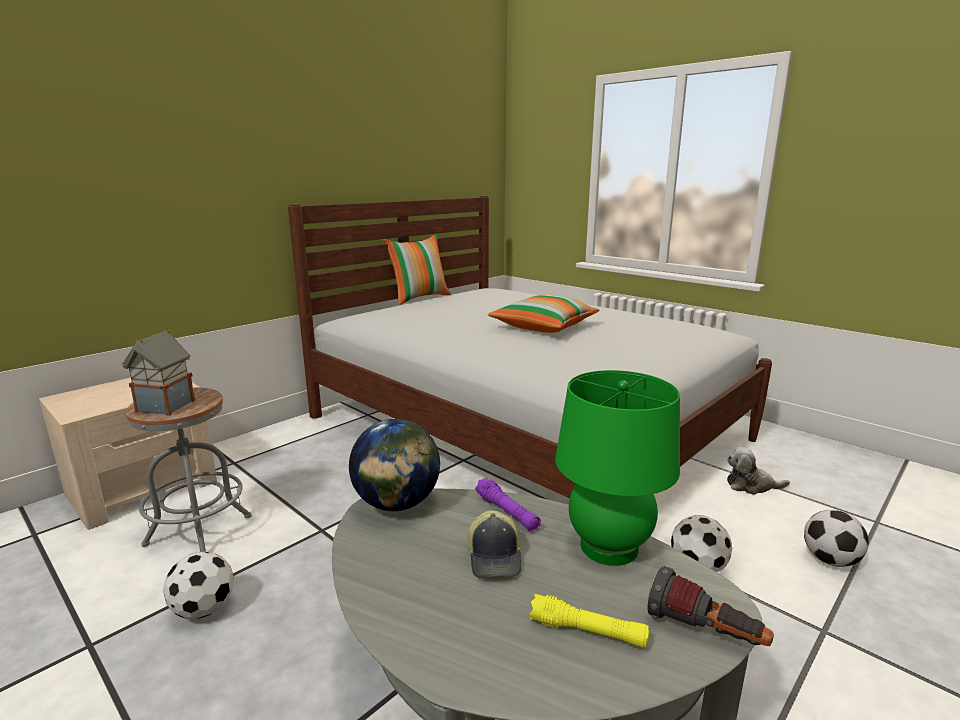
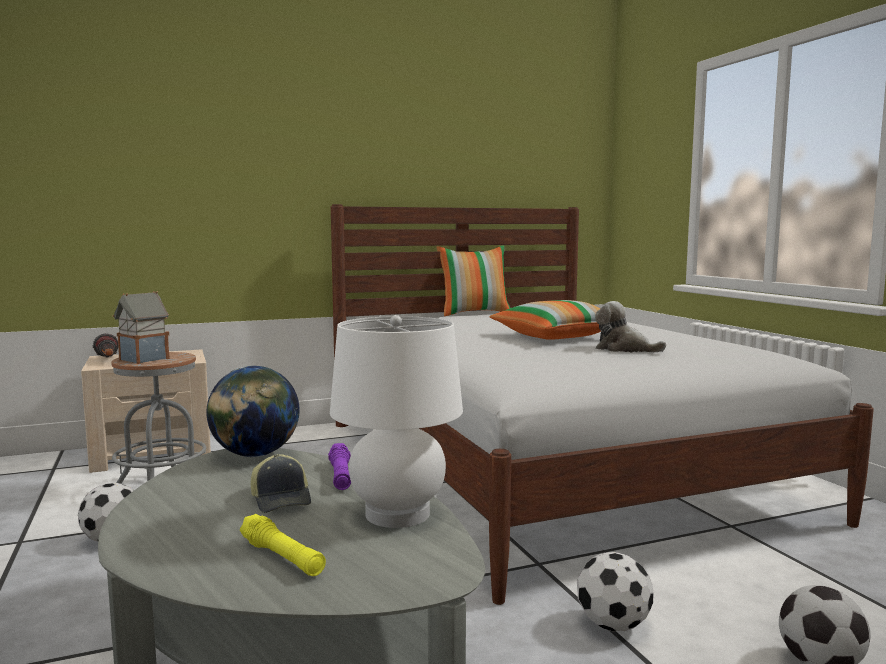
camera: 25 degrees right, 10 degrees down
cap [468,510,521,578] -> cap turned 45 degrees counterclockwise [251,454,311,513]
green table lamp [555,370,680,566] -> white table lamp [330,315,463,528]
flashlight [647,566,774,646] -> flashlight moved to [93,333,118,358]
plush toy [727,447,790,495] -> plush toy moved to [595,301,666,352]

